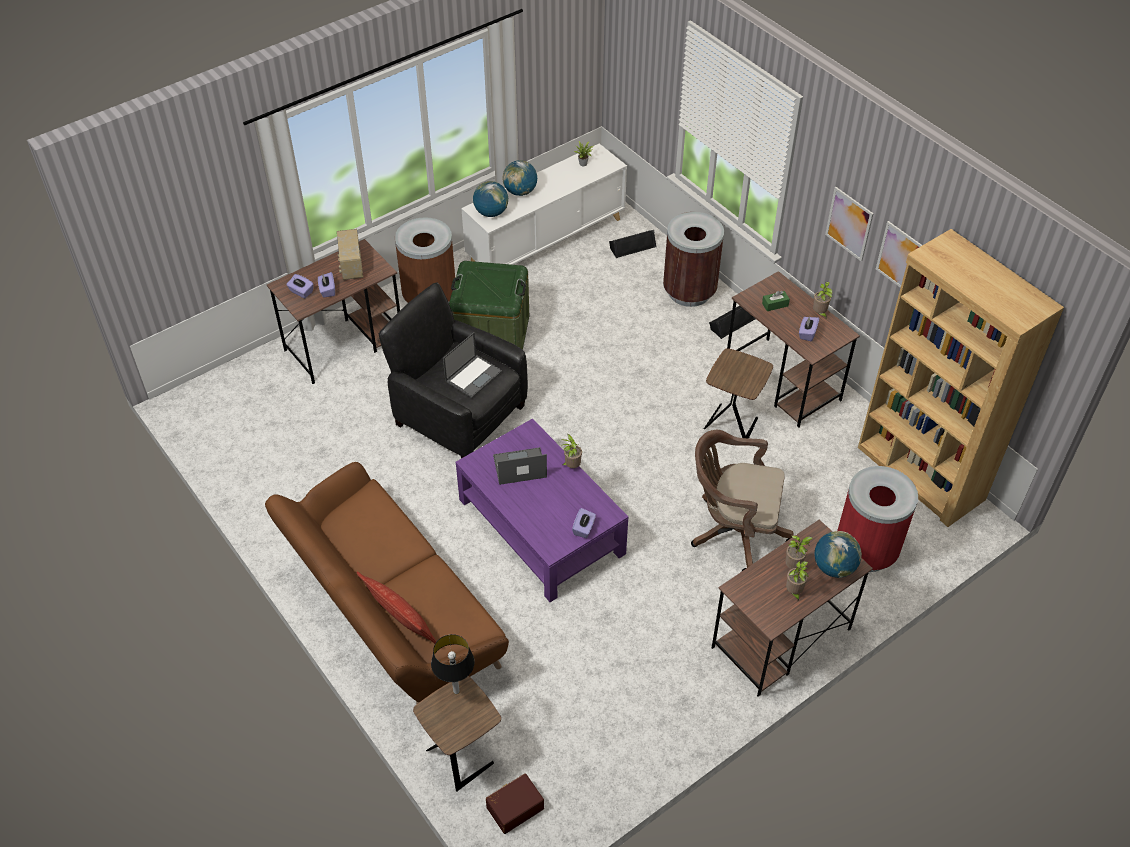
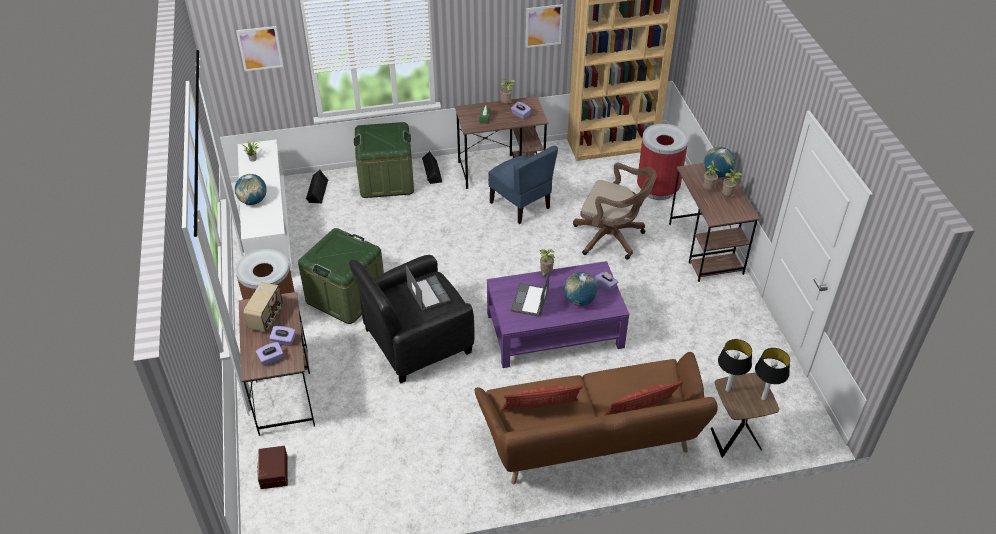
camera: 65 degrees left, 5 degrees down
radio [337,229,363,280] -> radio turned 90 degrees counterclockwise [243,282,283,332]
globe [473,181,508,217] -> globe moved to [564,272,597,306]
brown storage box [486,773,544,834] -> brown storage box moved to [257,446,288,489]
brown trash can [663,212,724,307] -> green storage box [354,122,414,198]
brown office chair [691,430,794,571] -> brown office chair turned 105 degrees counterclockwise [573,163,657,260]
brown side table [704,348,773,438] -> blue chair [488,146,558,224]
picture [825,187,874,261] -> picture moved to [236,26,283,71]
none -> pillow [501,385,583,411]
none -> table lamp [755,348,790,401]

